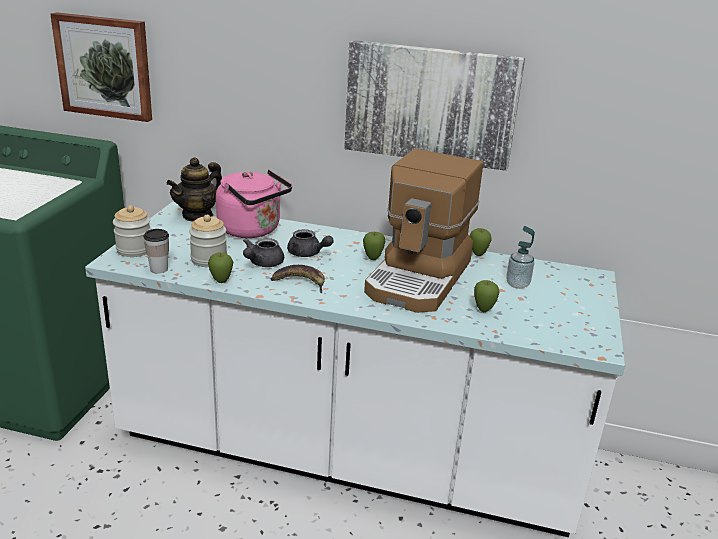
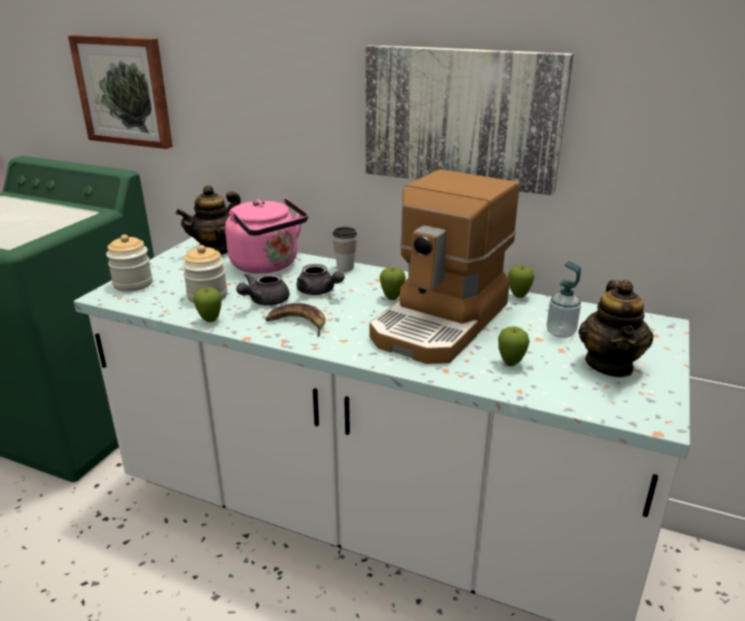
camera: 10 degrees right, 0 degrees up
cup [144,229,169,274] -> cup moved to [333,227,357,271]
none -> teapot [578,280,654,377]

